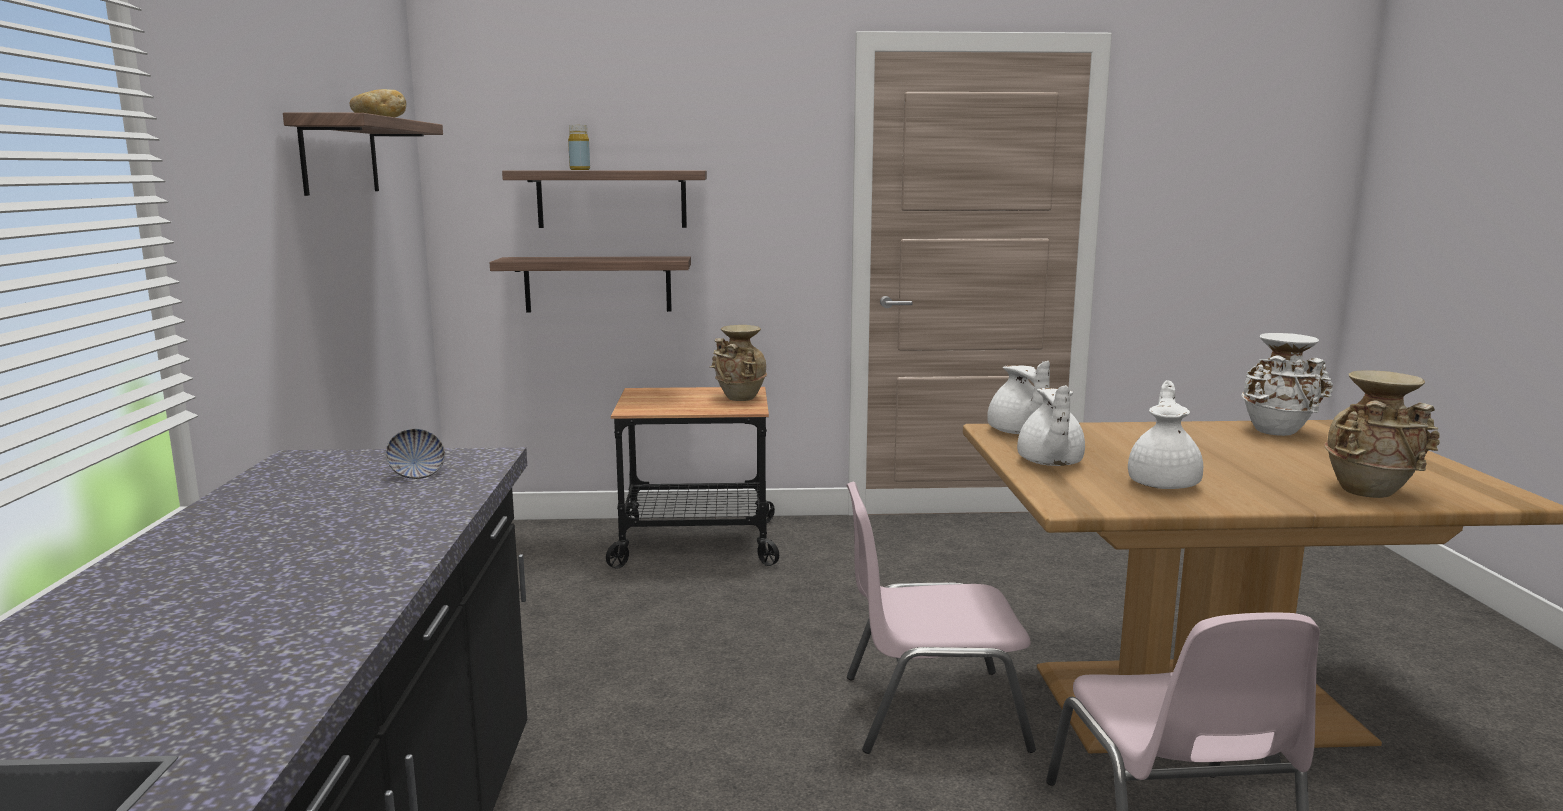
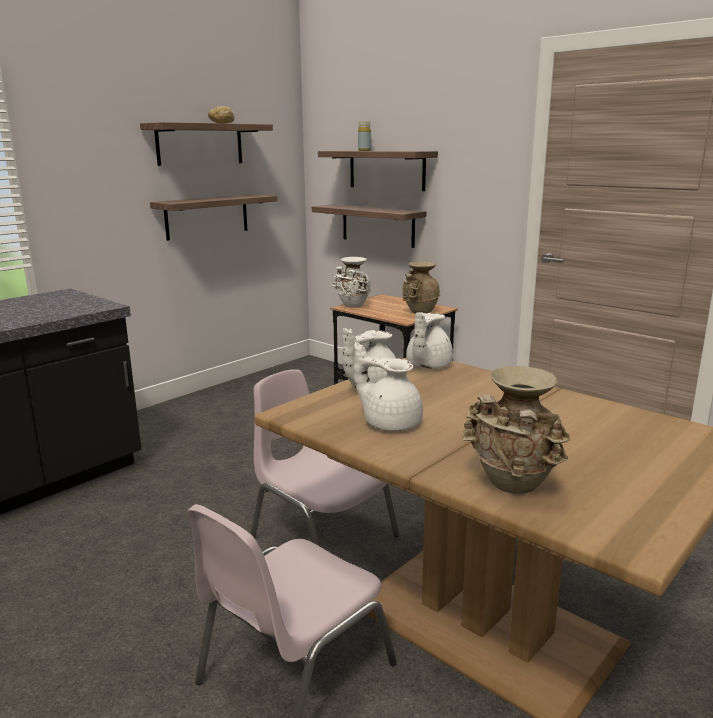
camera: 45 degrees right, 5 degrees up
bowl [385,429,445,479] -> none
white teapot [1128,380,1203,489] -> white teapot turned 120 degrees counterclockwise [354,342,423,431]
white vase [1241,333,1333,436] -> white vase moved to [332,257,371,308]
none -> shelf [150,194,277,241]

